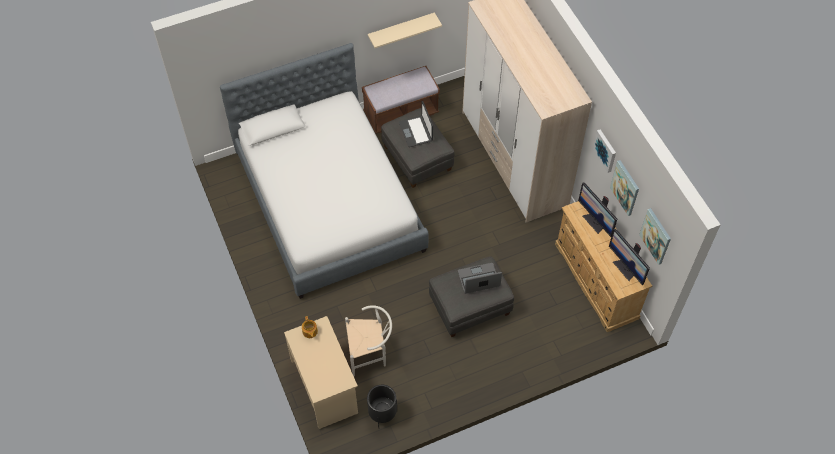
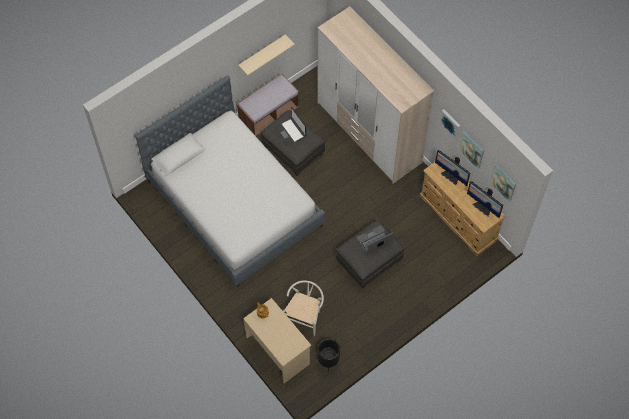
camera: 15 degrees left, 5 degrees up
white chair [345,305,392,376] -> white chair turned 45 degrees counterclockwise [283,280,324,336]

